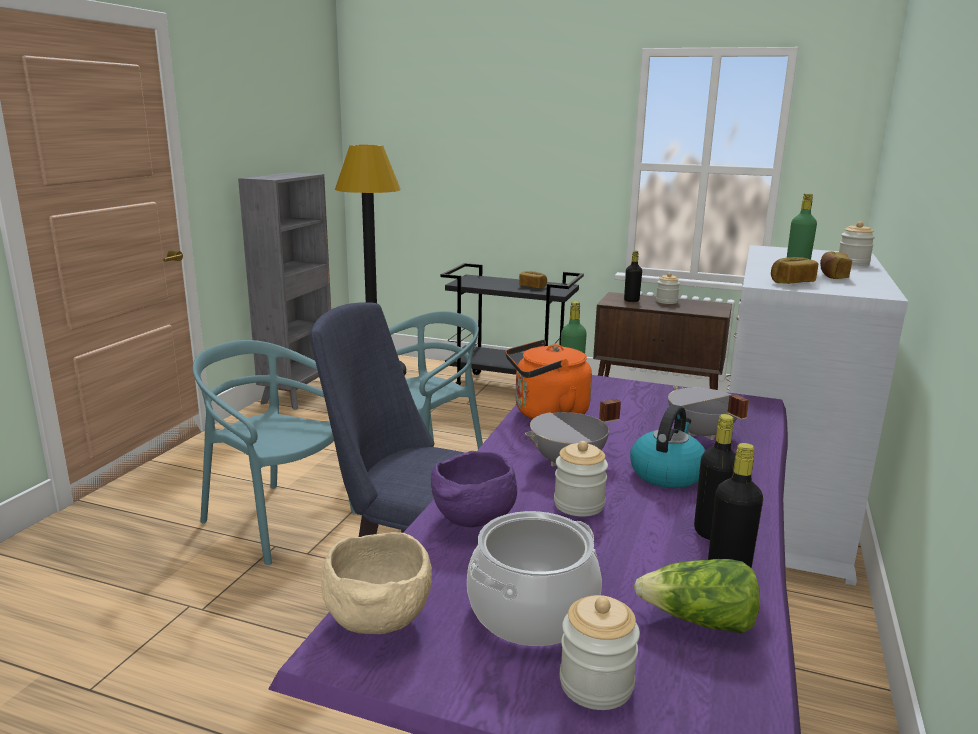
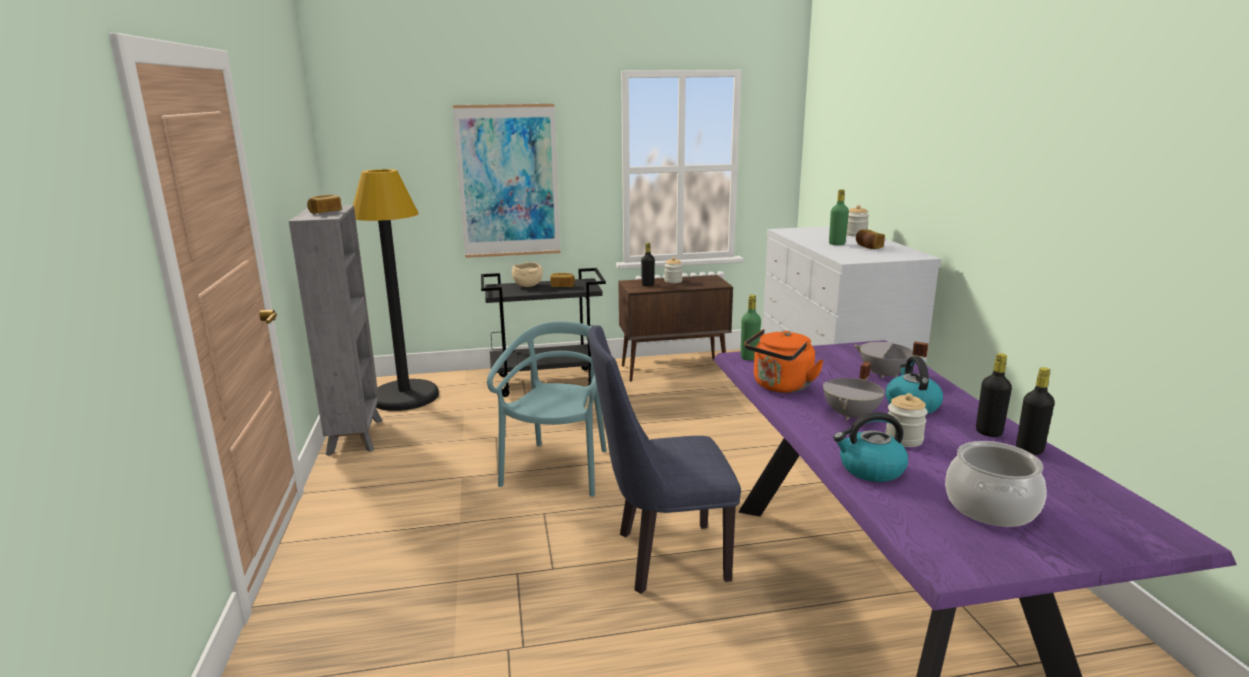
camera: 30 degrees left, 0 degrees up
turquoise chair [193,340,356,565] -> none
beige bowl [321,532,432,634] -> beige bowl moved to [512,262,543,287]
purple bowl [431,451,517,527] -> kettle [833,412,908,482]
jar [560,595,640,710] -> none
lettuce [634,559,760,633] -> none
bread [771,257,818,284] -> bread moved to [307,195,342,214]
none -> picture [453,104,560,258]

